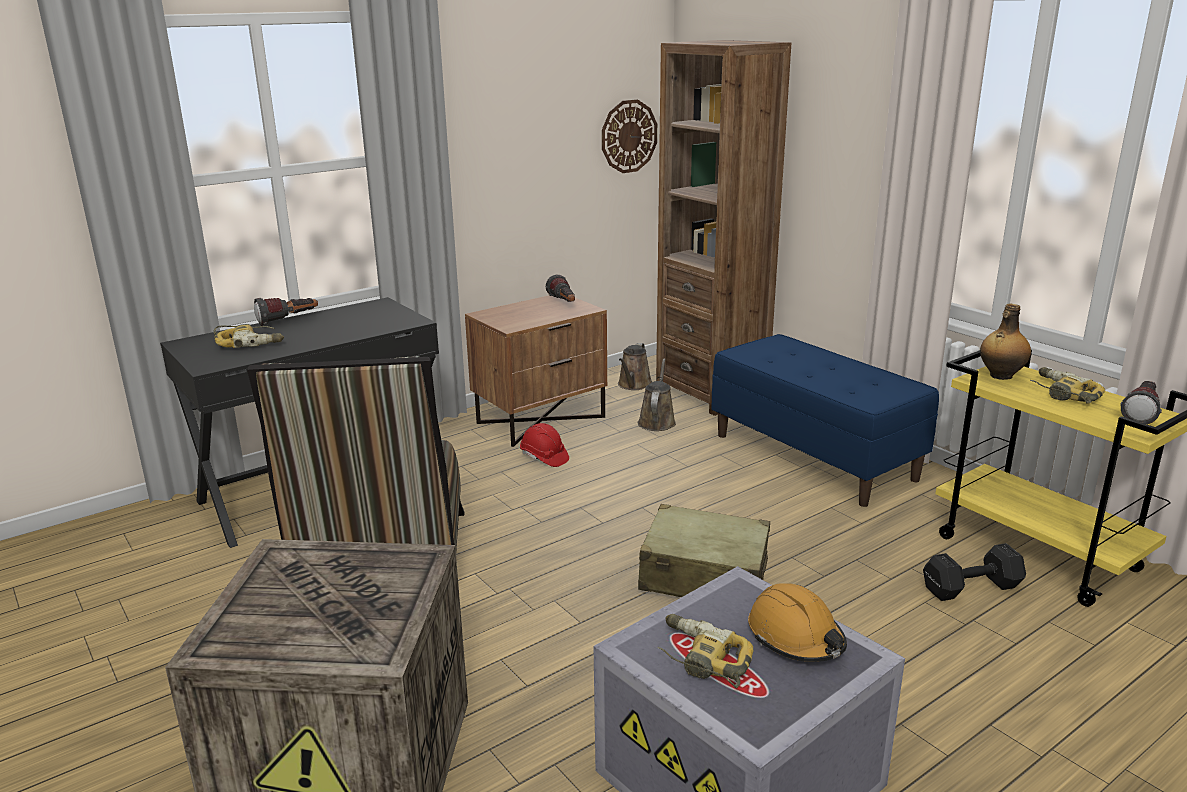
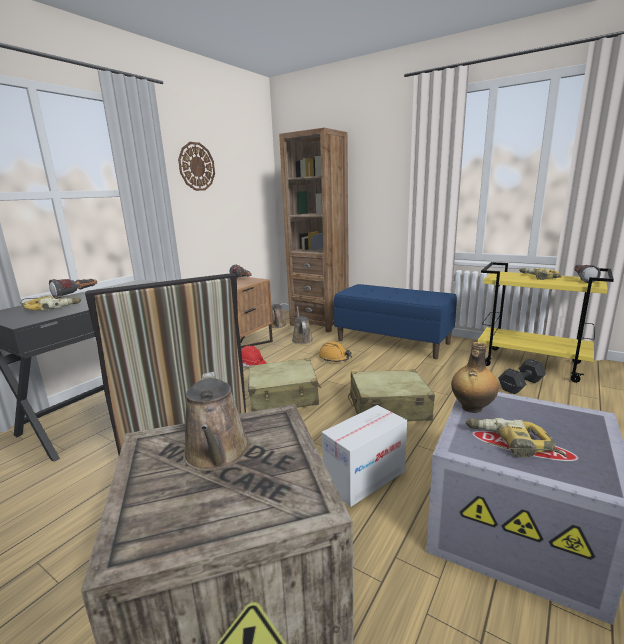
camera: 20 degrees left, 5 degrees down
wall clock [602,99,657,173] -> wall clock moved to [178,142,215,191]
orange hard hat [748,584,847,662] -> orange hard hat moved to [319,341,352,362]
bottle [980,303,1031,380] -> bottle moved to [451,342,499,413]
none -> brown watering can [183,372,250,471]
none -> beige suitcase [248,358,321,411]
none -> cardboard box [322,405,407,507]

